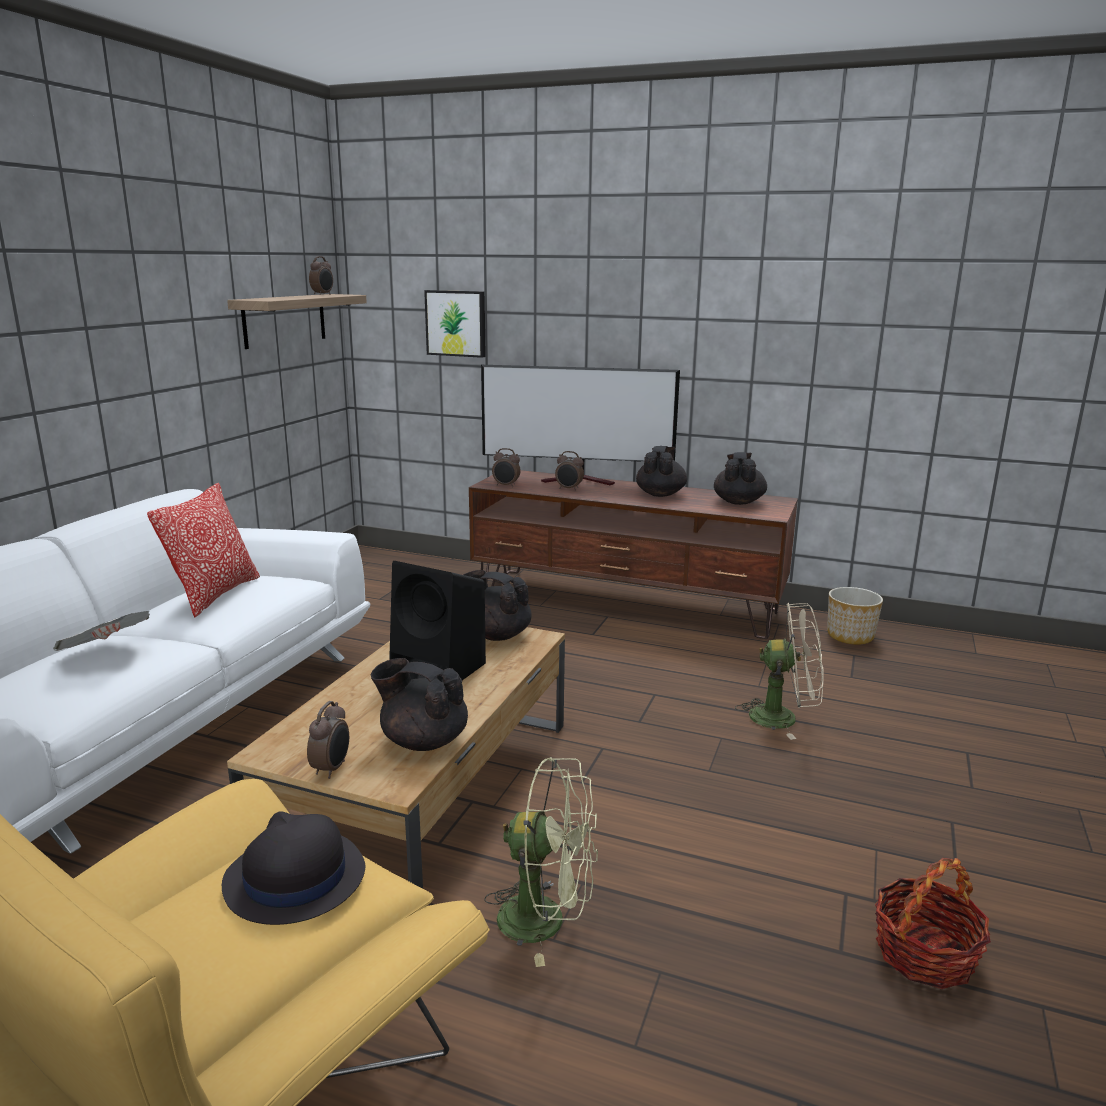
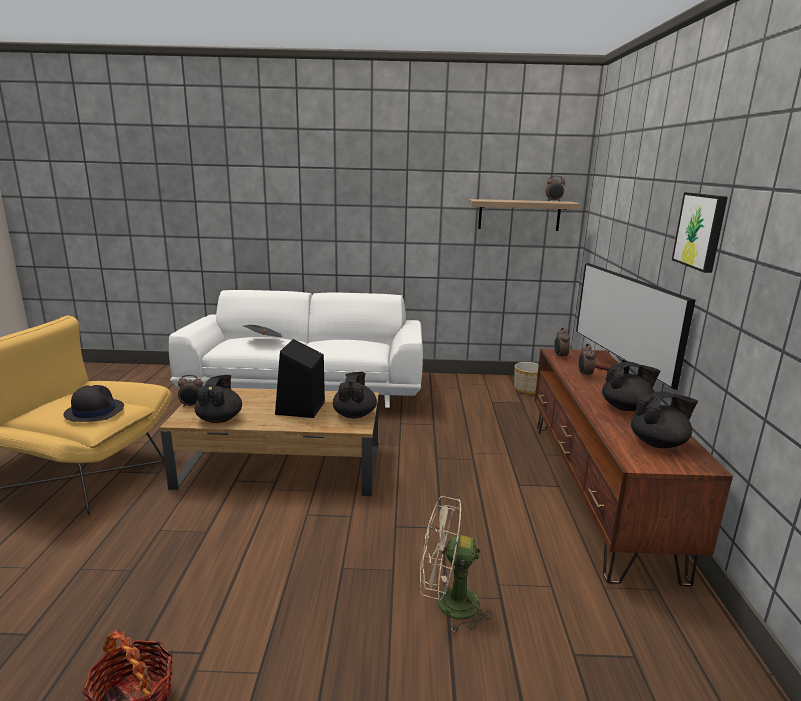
camera: 70 degrees right, 0 degrees up
pillow [147,483,260,618] -> none
picture [424,290,486,358] -> picture moved to [672,192,728,273]
green fan [484,757,598,967] -> none
beige fan [735,603,824,740] -> beige fan turned 105 degrees clockwise [420,496,493,632]
planter [827,587,883,645] -> planter moved to [514,362,539,395]

